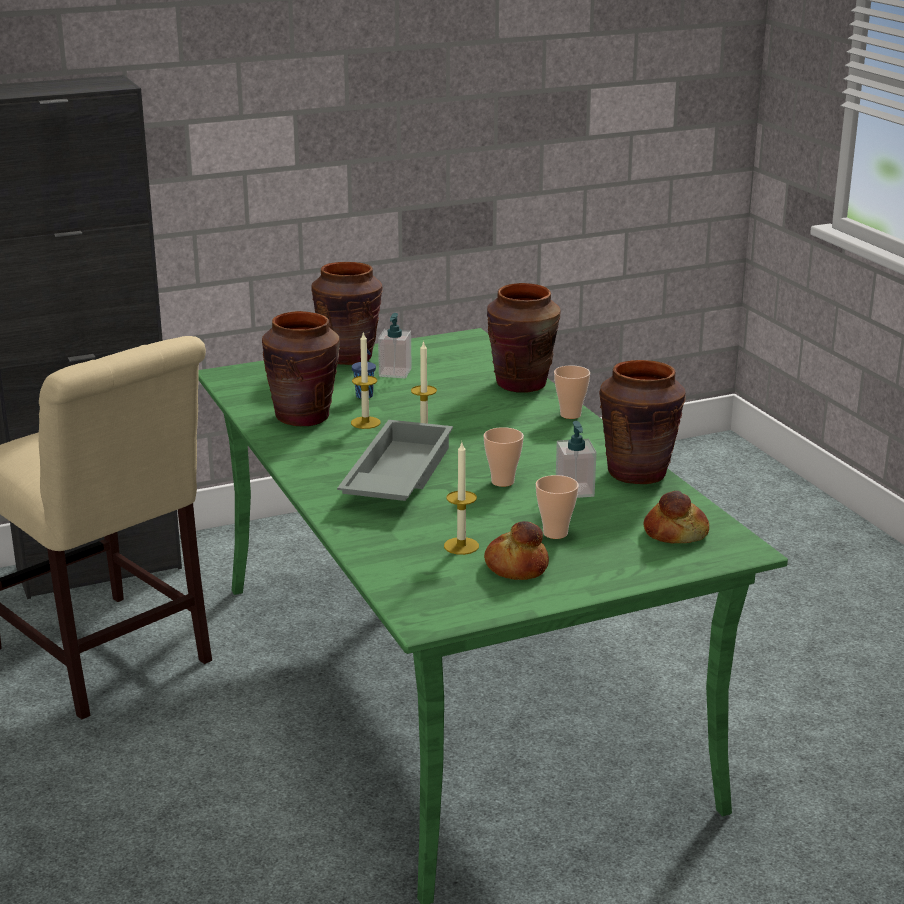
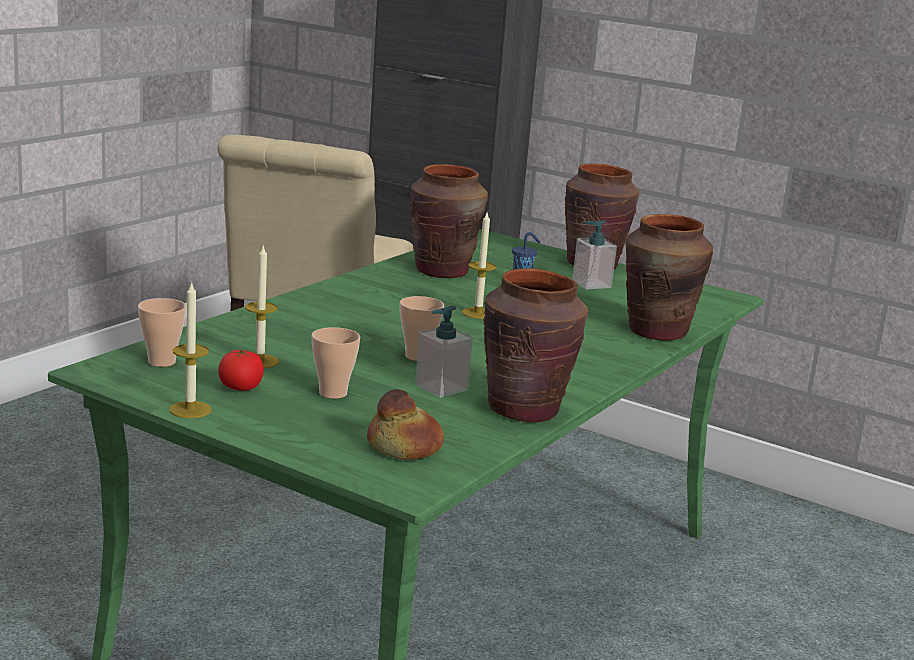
camera: 55 degrees right, 5 degrees down
grey tray [337,420,453,501] -> none
candle [351,331,380,429] -> candle moved to [169,281,211,418]
bread [484,521,549,580] -> tomato [218,349,264,391]
cup [554,365,590,419] -> cup moved to [138,298,186,367]

